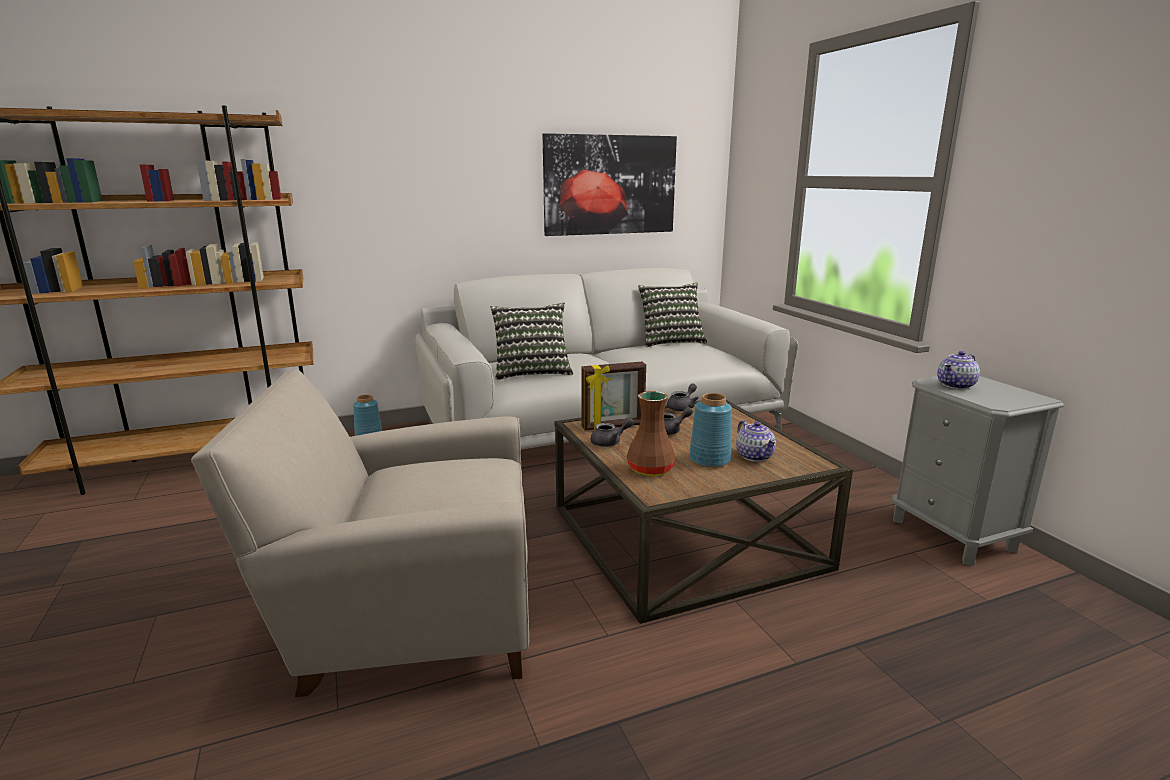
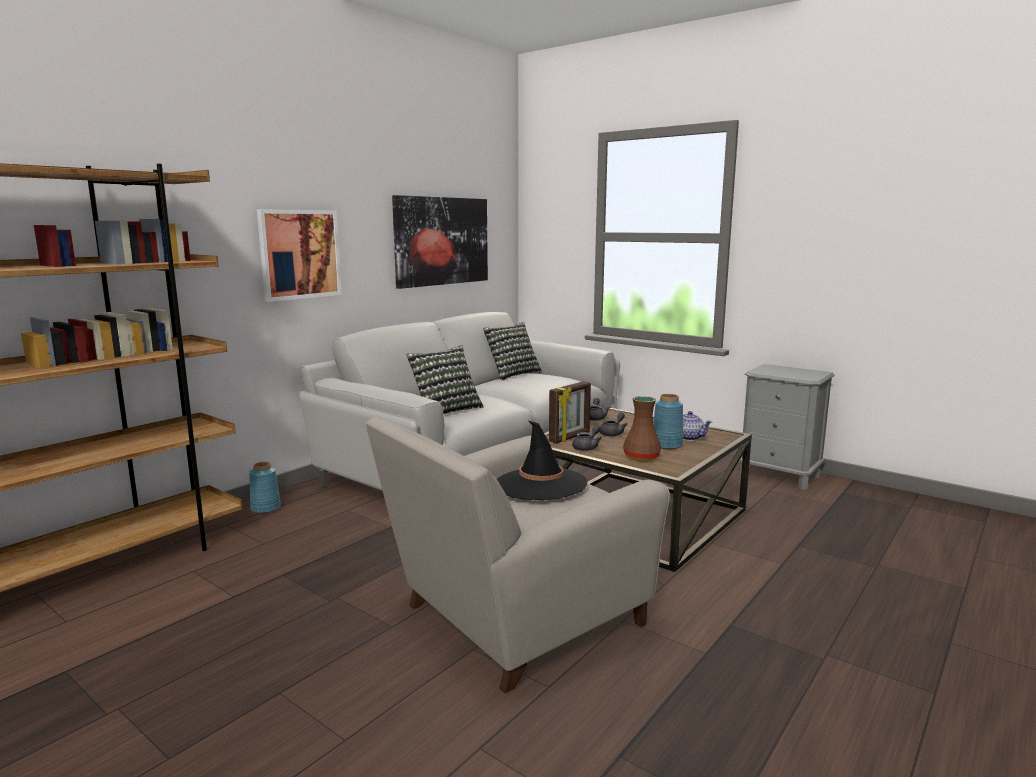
camera: 30 degrees left, 5 degrees down
teapot [938,351,980,389] -> none
none -> picture [257,209,342,302]
none -> black hat [497,421,588,500]

